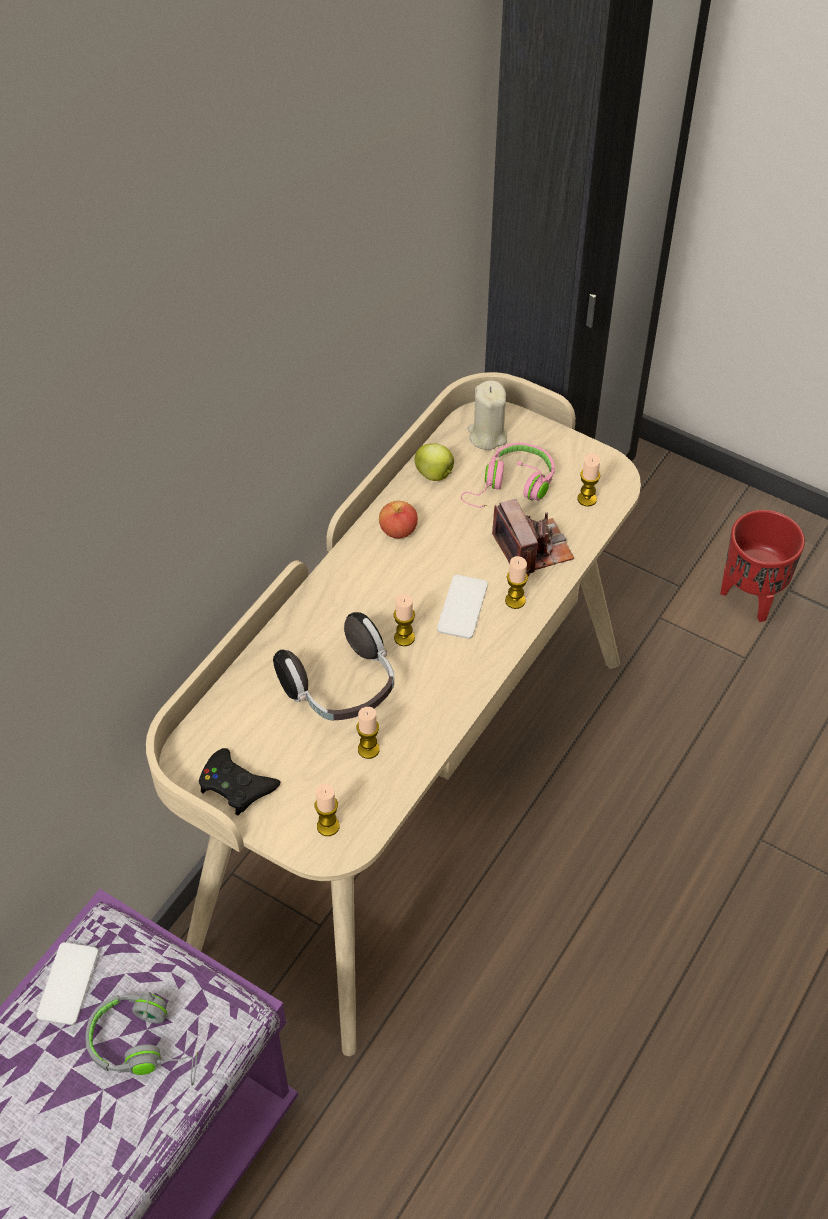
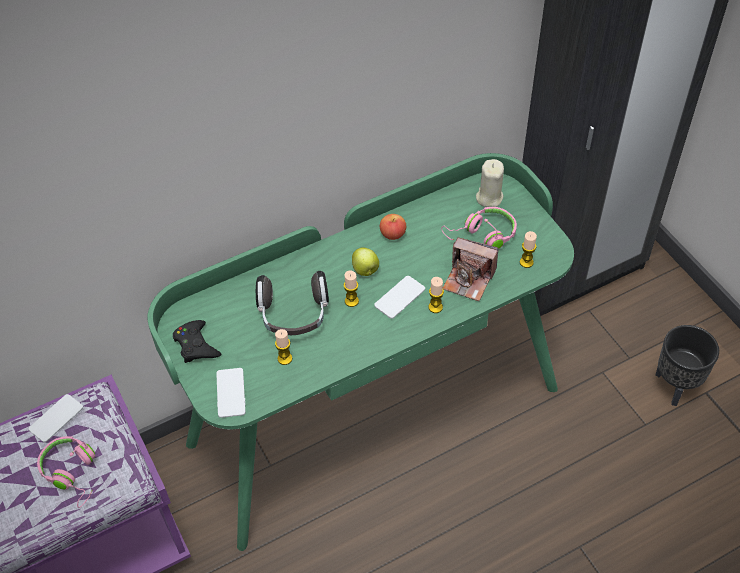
camera: 30 degrees right, 0 degrees up
grey headphones [86,992,198,1086] -> pink headphones [37,436,95,508]
beige desk [146,372,641,1056] -> green desk [148,153,574,551]
candle [315,784,339,836] -> phone [216,368,246,418]
apple [414,444,454,481] -> apple moved to [352,247,379,276]
camera [492,499,574,576] -> camera turned 105 degrees clockwise [443,238,498,301]
red planter [720,510,805,622] -> black planter [655,325,719,406]

